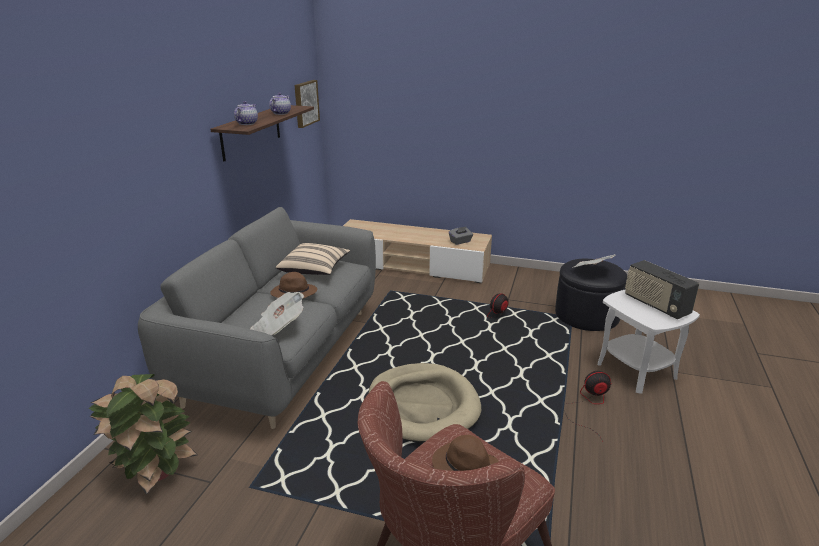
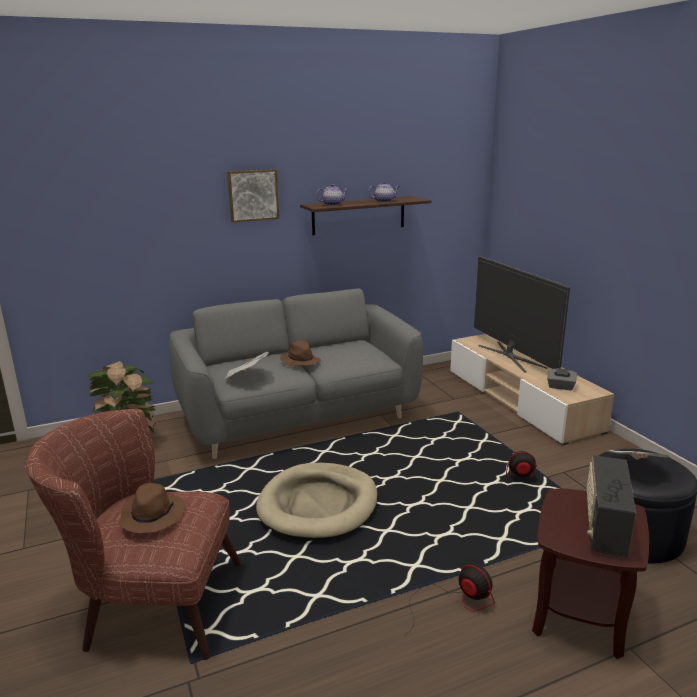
camera: 50 degrees right, 5 degrees down
beige pillow [276,243,350,275] -> none
picture [295,80,320,128] -> picture moved to [227,169,279,222]
white side table [598,289,700,394] -> brown side table [532,489,649,659]
none -> television [474,256,570,372]

